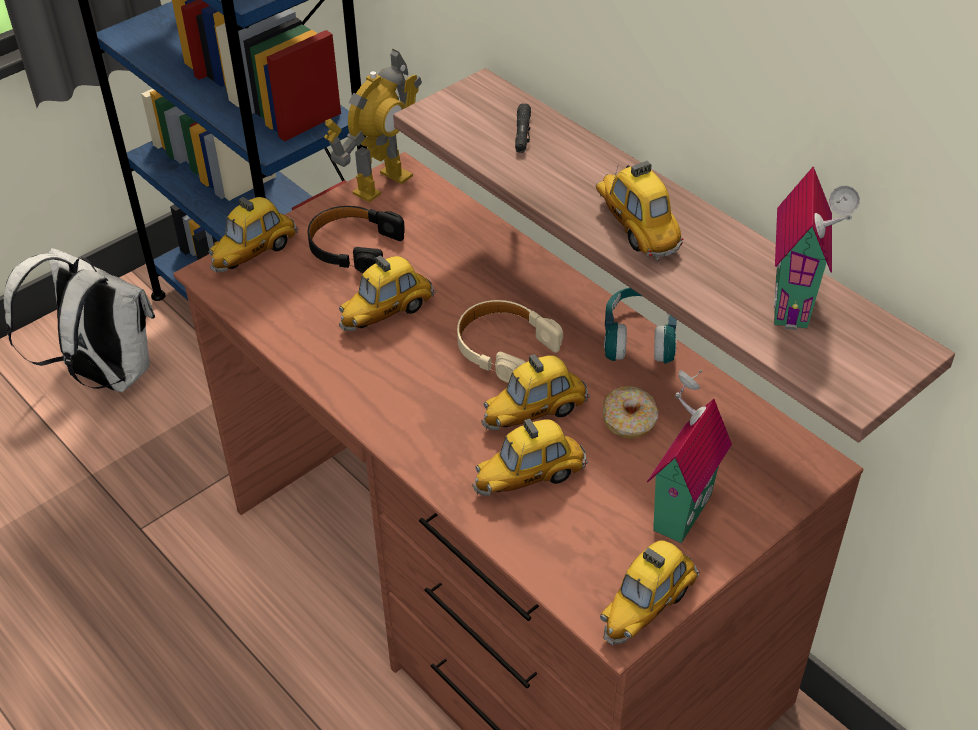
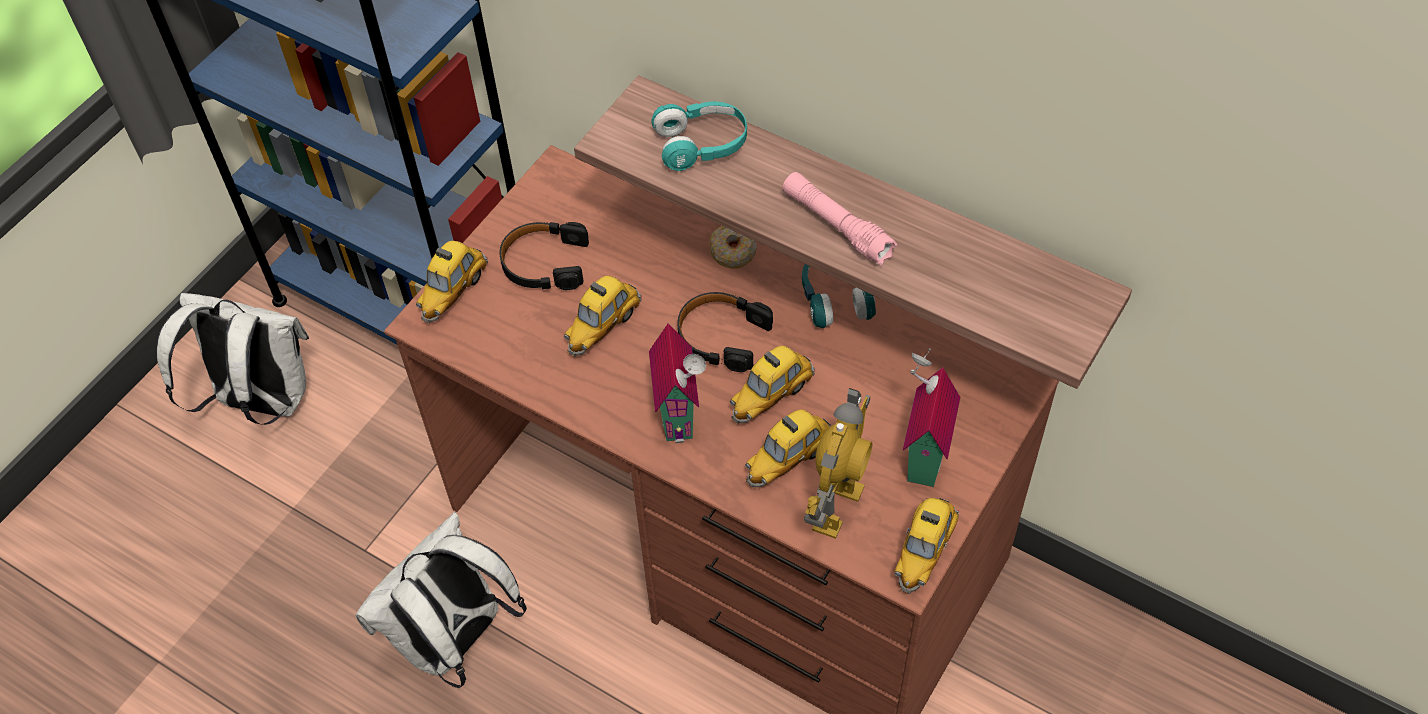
camera: 15 degrees left, 10 degrees up
toy robot [324,49,422,202] -> toy robot moved to [804,388,872,539]
beige headphones [457,300,563,383] -> black headphones [677,292,773,372]
black flashlight [515,103,531,153] -> turquoise headphones [652,101,747,171]
toy car [595,160,683,262] -> pink flashlight [782,172,897,265]
donut [602,386,658,439] -> donut moved to [709,226,757,269]
toy house [774,167,860,330] -> toy house moved to [649,323,706,443]
none -> white backpack [356,512,527,688]

